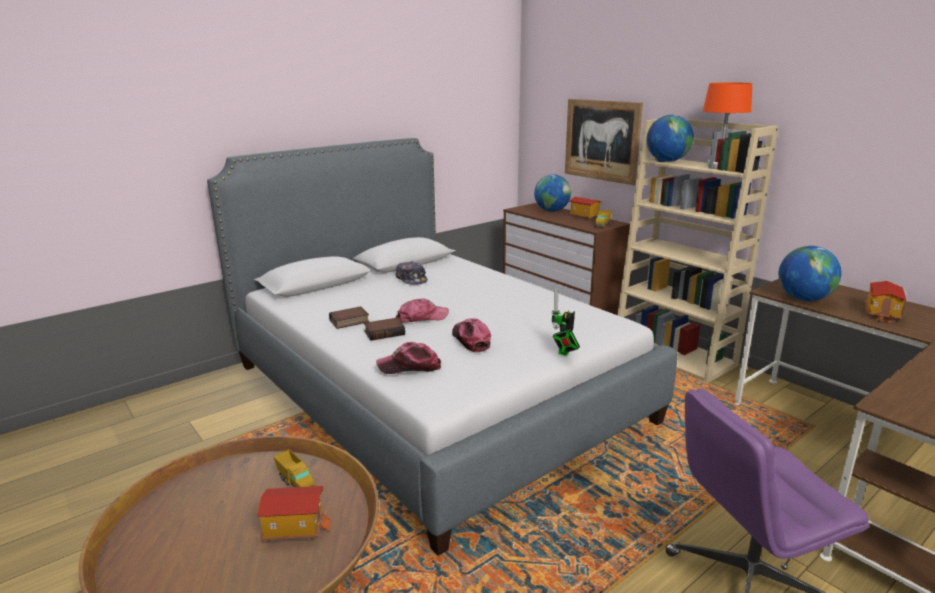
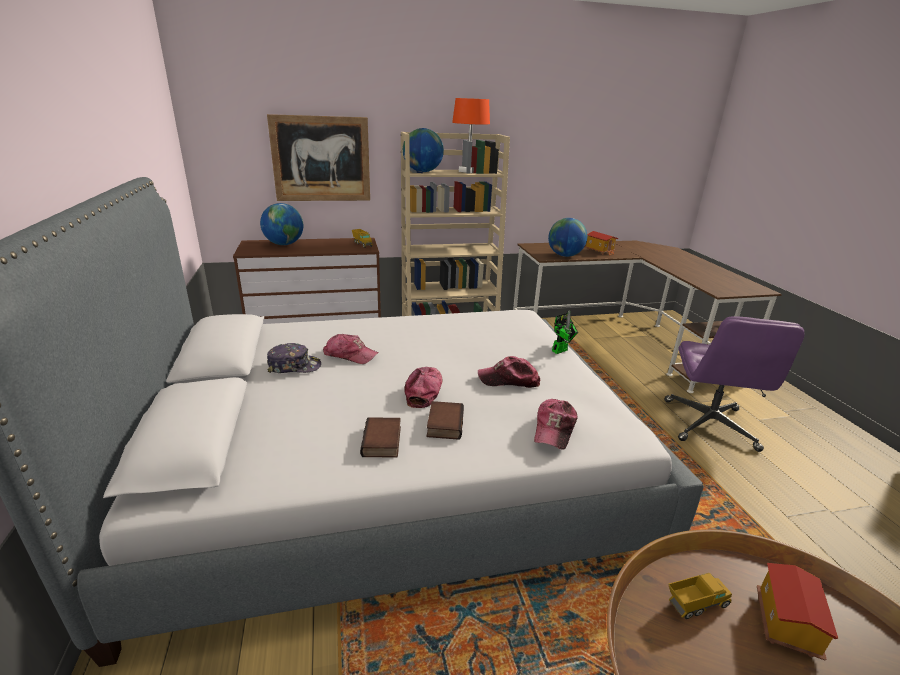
camera: 65 degrees left, 5 degrees up
toy robot [552,288,580,355] -> toy robot turned 90 degrees counterclockwise [552,310,578,354]
toy house [569,197,601,220] -> none
none -> cap [323,334,378,364]

